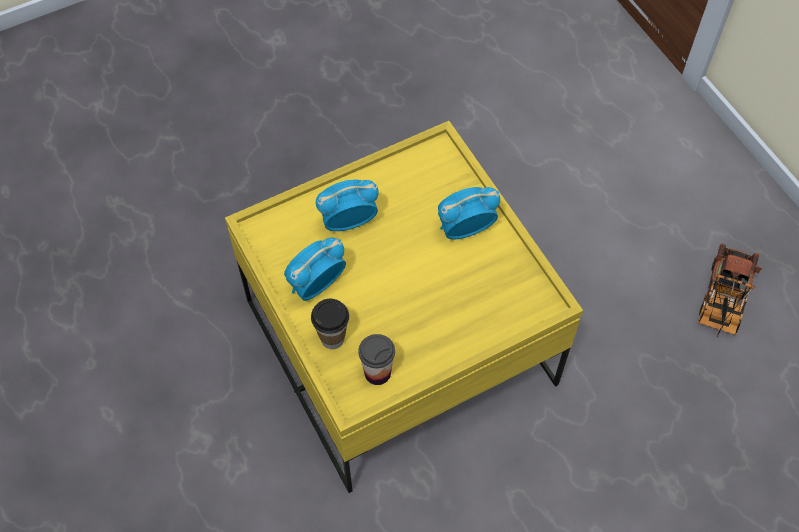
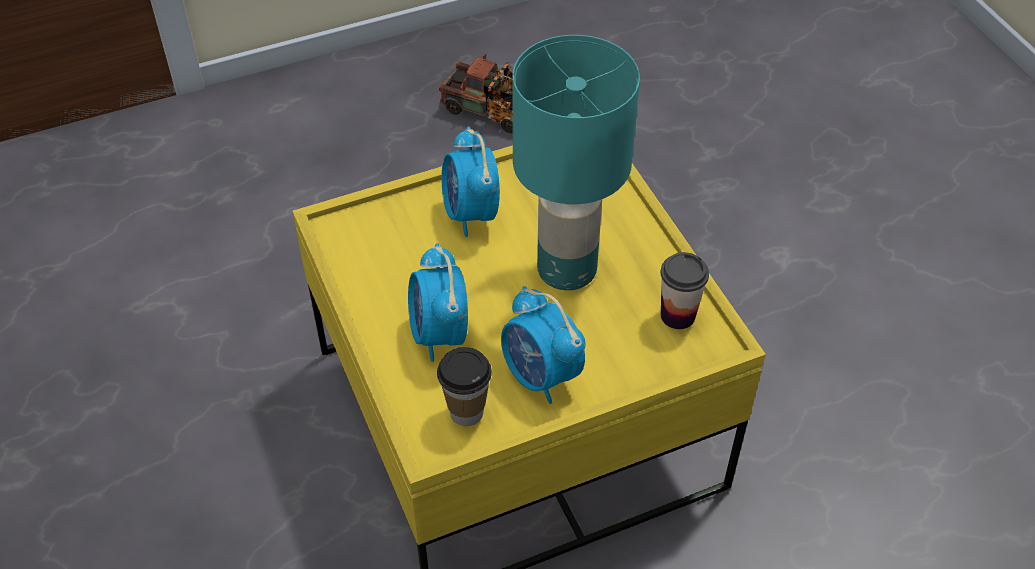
camera: 85 degrees left, 10 degrees down
cup [311,299,349,349] -> cup moved to [437,347,492,426]
none -> turquoise table lamp [512,35,640,290]

